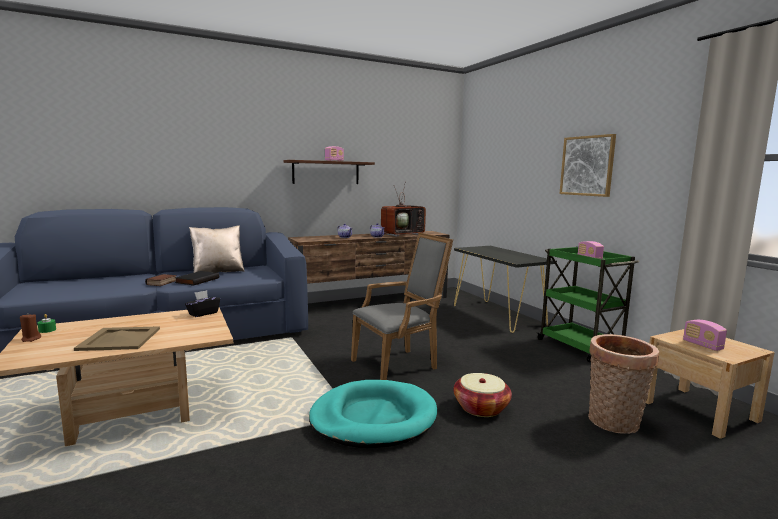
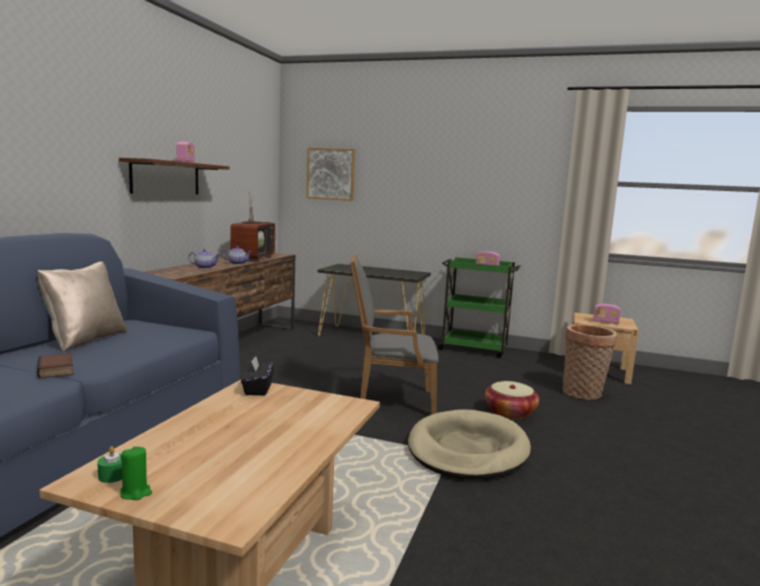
camera: 45 degrees left, 0 degrees up
brown candle [20,313,41,342] -> green candle [120,446,152,500]
beige tray [74,326,160,351] -> none
black book [175,271,219,286] -> none
turquoise dog bed [309,380,437,448] -> beige dog bed [408,409,531,479]
grey armchair [351,232,453,380] -> grey armchair turned 105 degrees counterclockwise [350,254,439,414]
picture [559,134,616,197] -> picture moved to [307,148,355,201]

